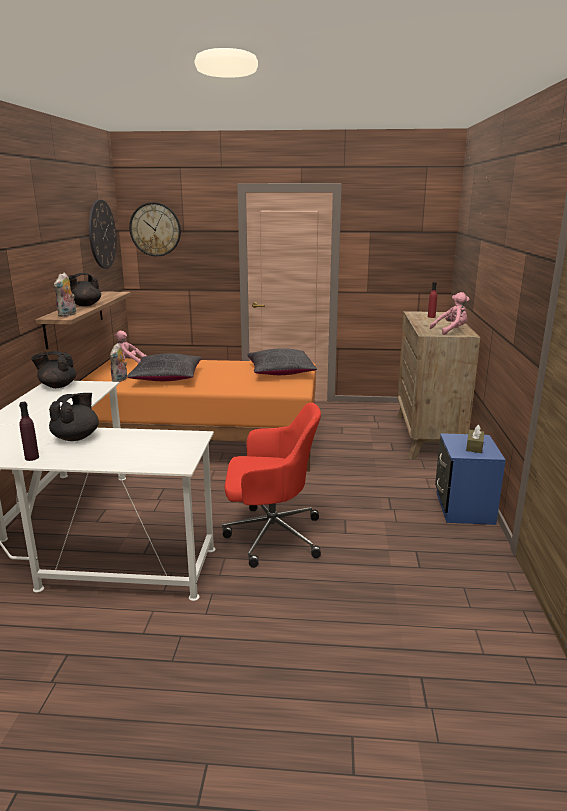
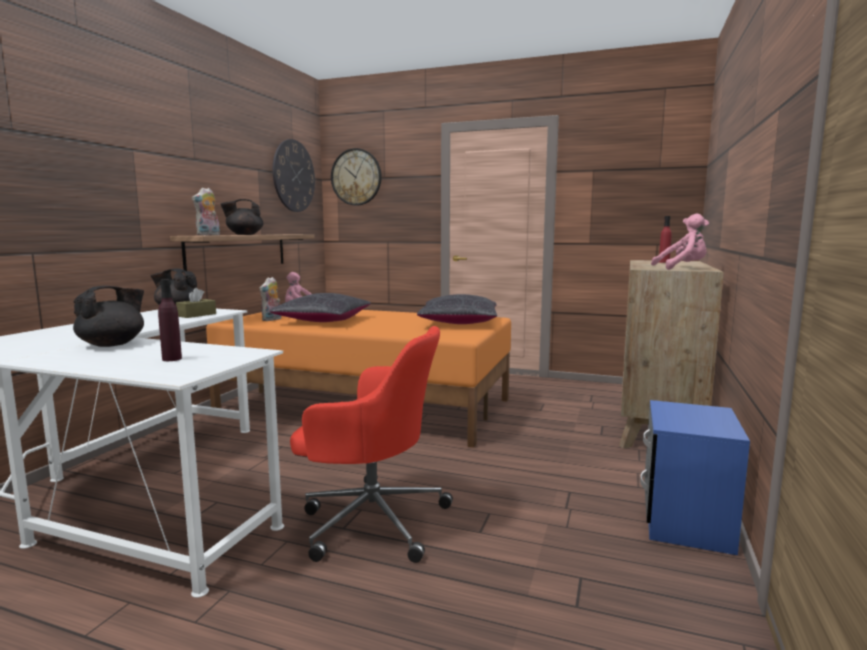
camera: 15 degrees right, 10 degrees down
purple bottle [19,402,39,461] -> purple bottle moved to [158,279,182,361]
brown tissue box [466,425,484,453] -> brown tissue box moved to [176,288,216,318]

